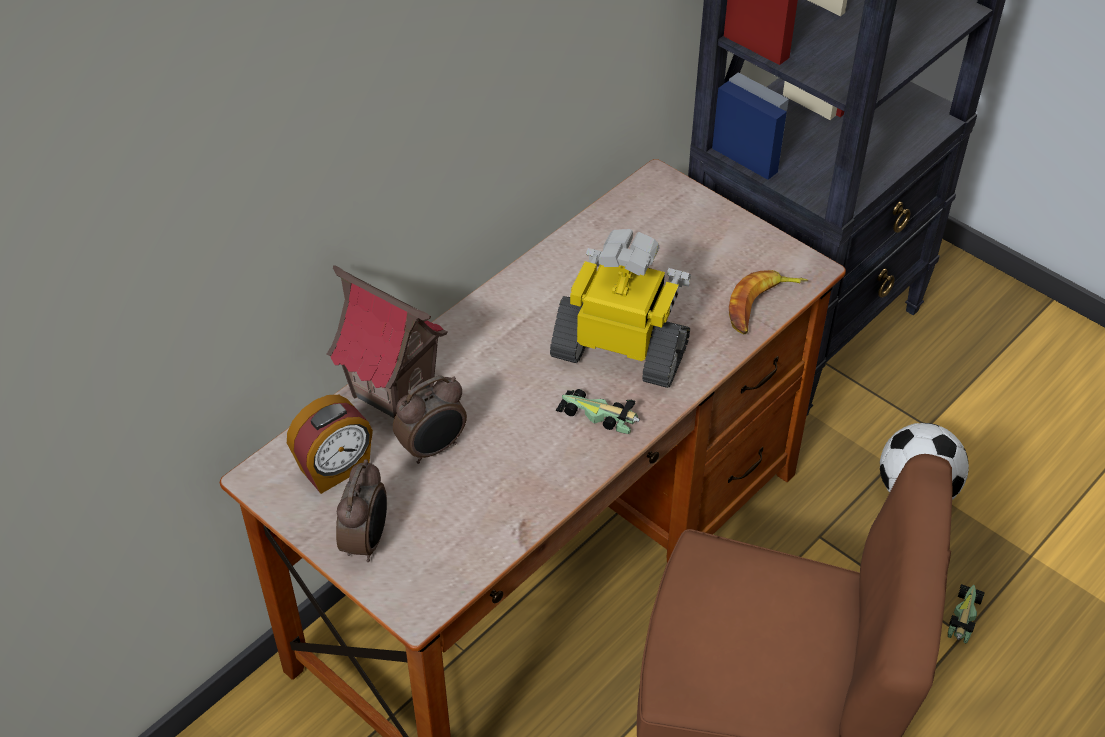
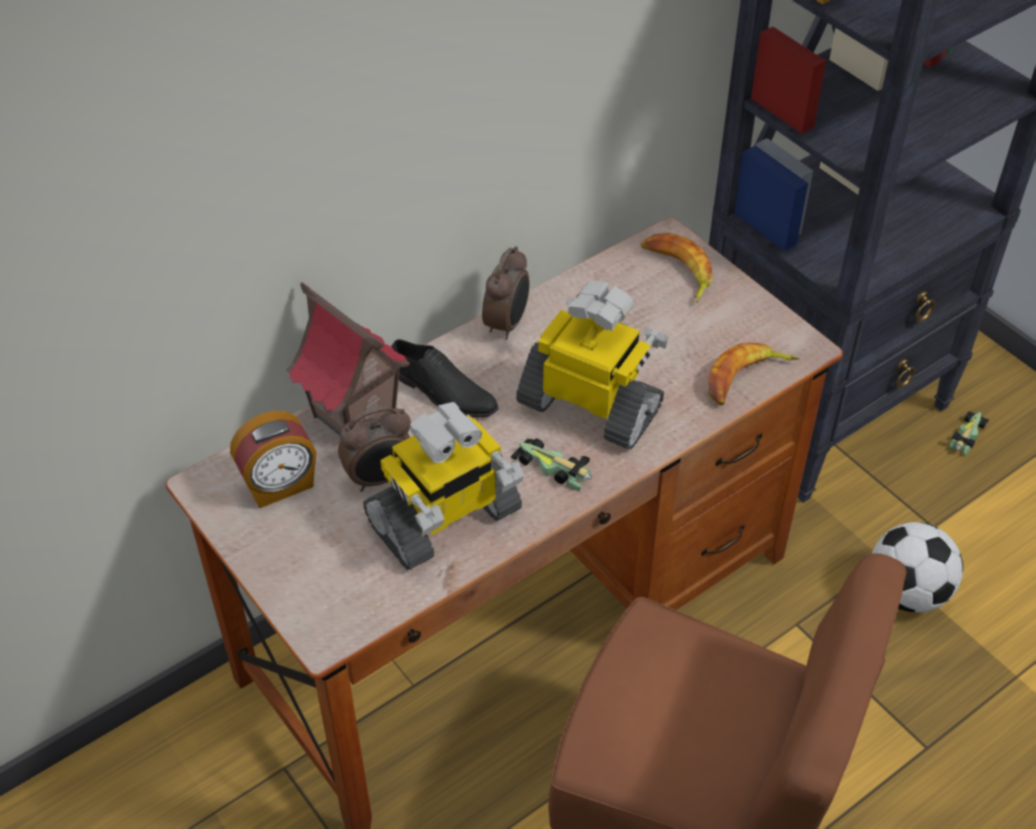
camera: 10 degrees right, 0 degrees up
alarm clock [336,459,387,562] -> alarm clock moved to [482,246,530,340]
toy car [948,584,985,644] -> toy car moved to [949,411,989,456]
none -> toy robot [363,402,524,570]
none -> black shoe [391,339,498,418]
none -> banana [641,233,713,303]

